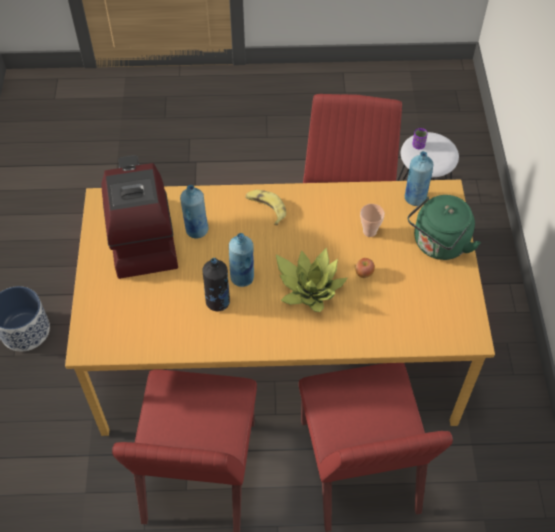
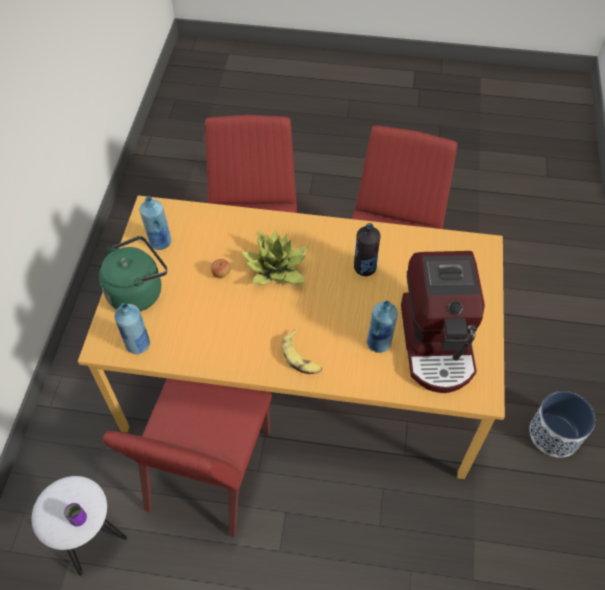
camera: 170 degrees left, 0 degrees up
blue bottle [229,233,254,287] -> blue bottle moved to [140,196,171,250]
cup [360,204,385,237] -> none

